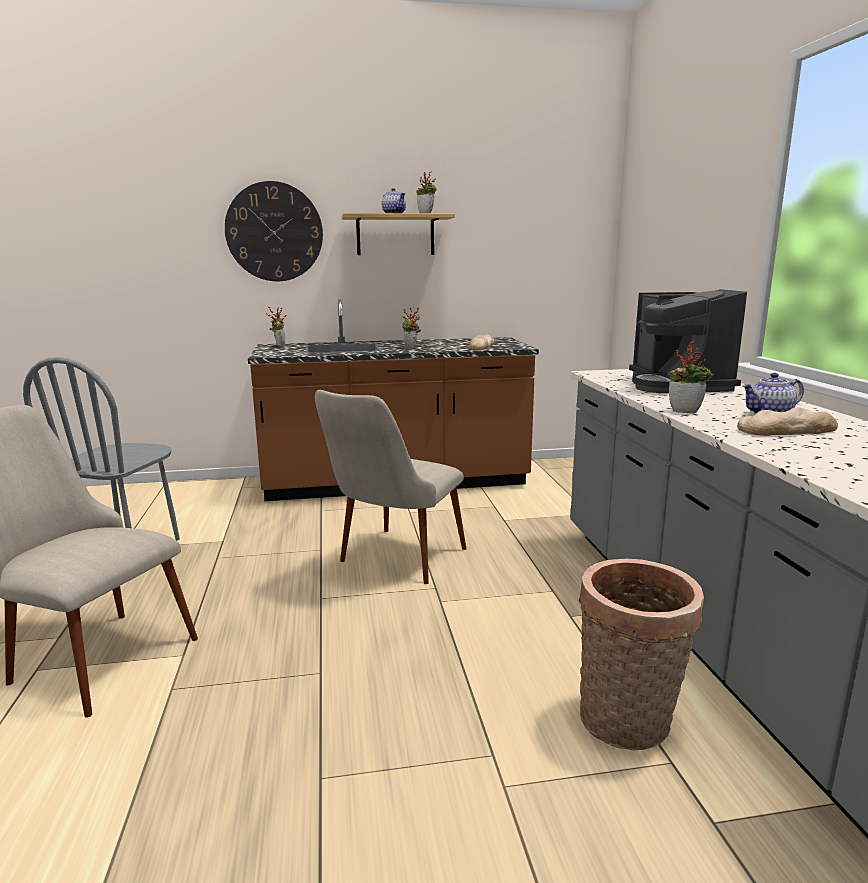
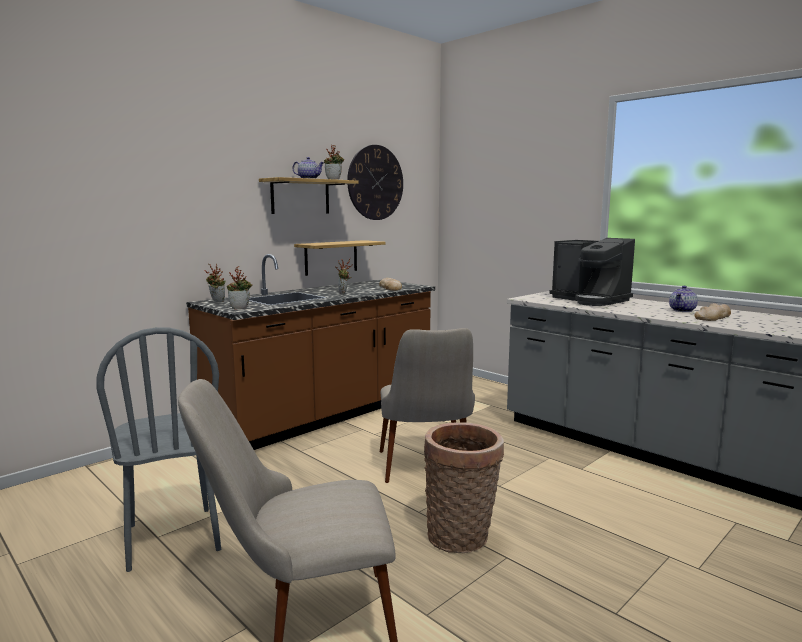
camera: 35 degrees left, 5 degrees down
wall clock [225,181,323,281] -> wall clock moved to [347,145,403,220]
basket [579,559,704,750] -> basket moved to [424,422,504,553]
potted plant [669,340,714,413] -> potted plant moved to [227,266,252,309]
none -> shelf [294,240,386,276]

